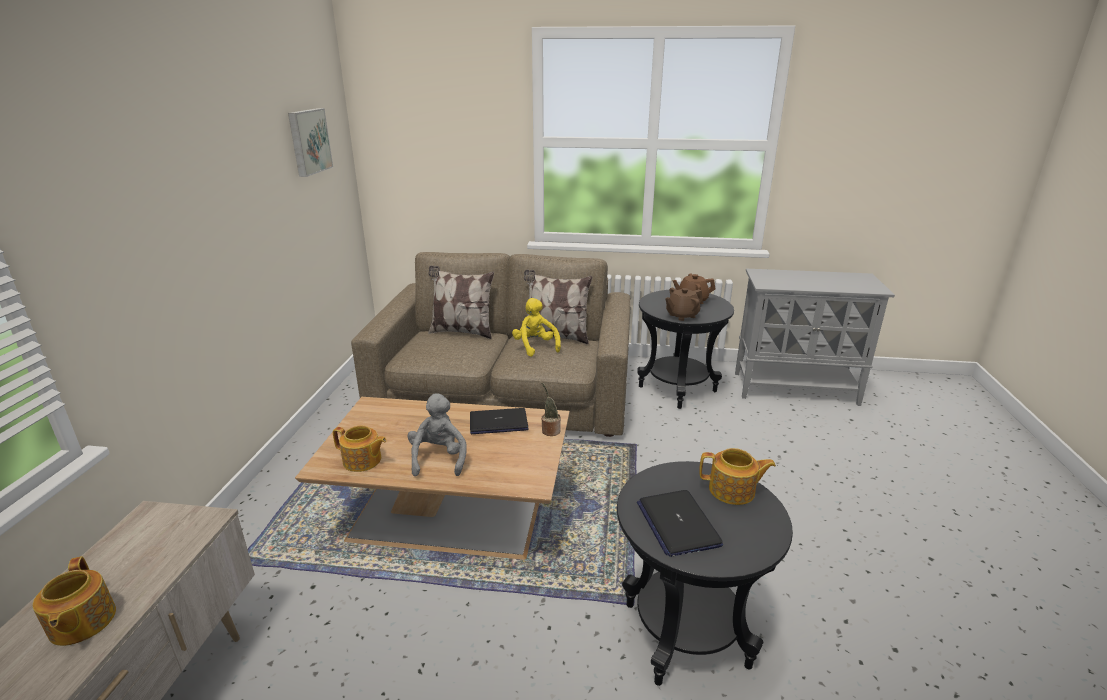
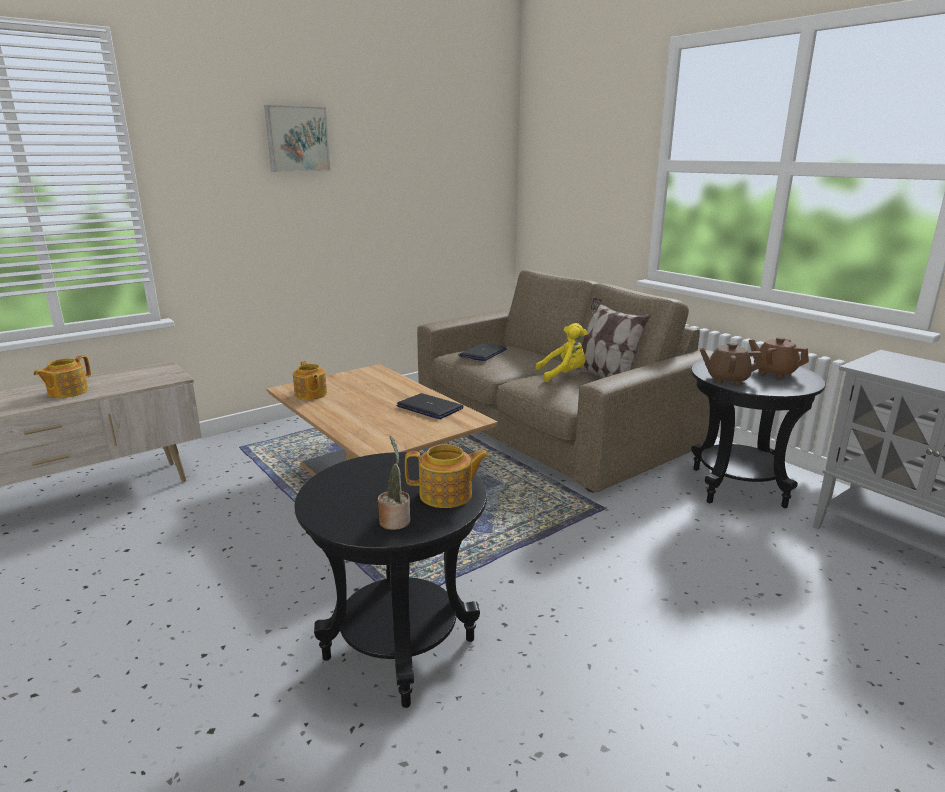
camera: 45 degrees right, 5 degrees down
picture [288,108,333,177] -> picture moved to [264,105,330,172]
grey plush toy [408,393,467,476] -> none
pillow [428,266,494,339] -> none
yellow plush toy [512,298,561,357] -> yellow plush toy turned 60 degrees clockwise [535,323,588,382]
potted plant [541,382,561,436] -> potted plant moved to [378,435,410,530]
laptop [637,490,723,557] -> laptop moved to [458,343,507,361]
teapot [699,448,776,505] -> teapot turned 60 degrees counterclockwise [405,444,489,508]

